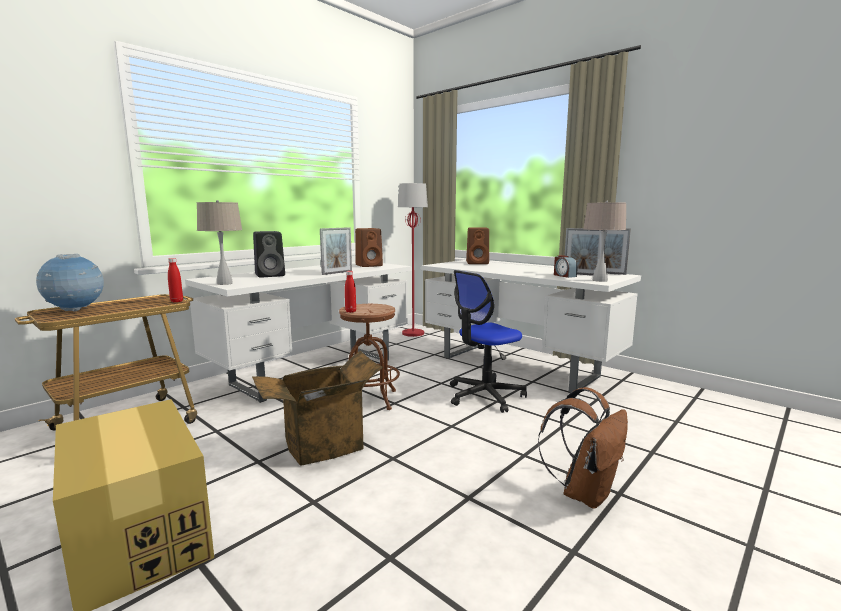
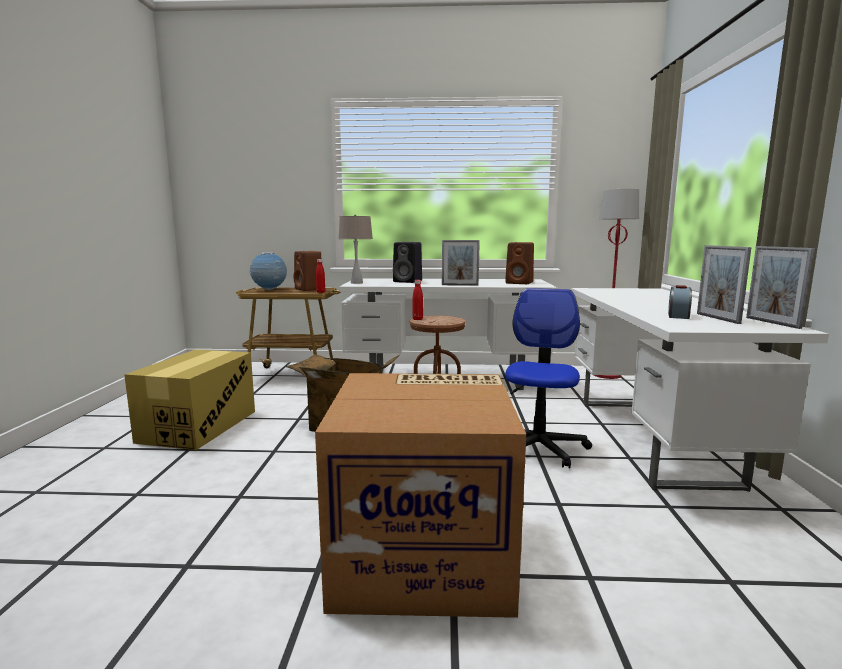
camera: 50 degrees right, 0 degrees up
office chair [450,270,527,413] -> office chair turned 90 degrees clockwise [505,288,592,468]
brown speaker [466,227,489,264] -> brown speaker moved to [294,251,321,291]
brown backpack [538,387,628,509] -> cardboard box [315,373,526,618]
beige table lamp [583,201,626,282] -> none

